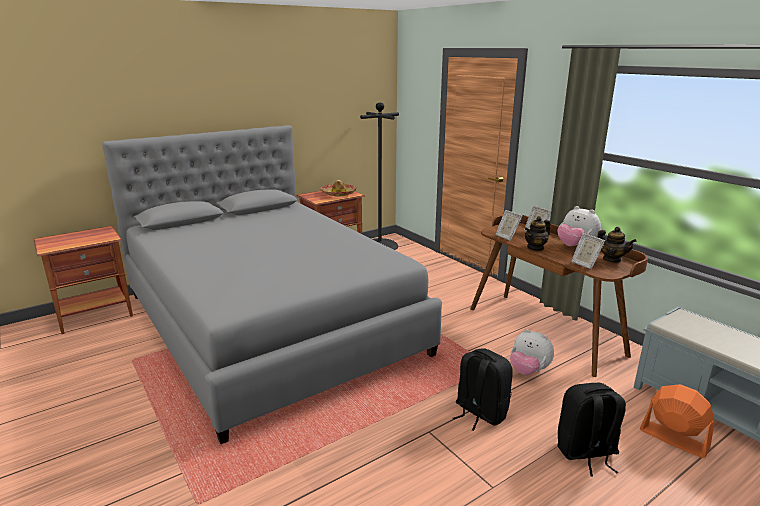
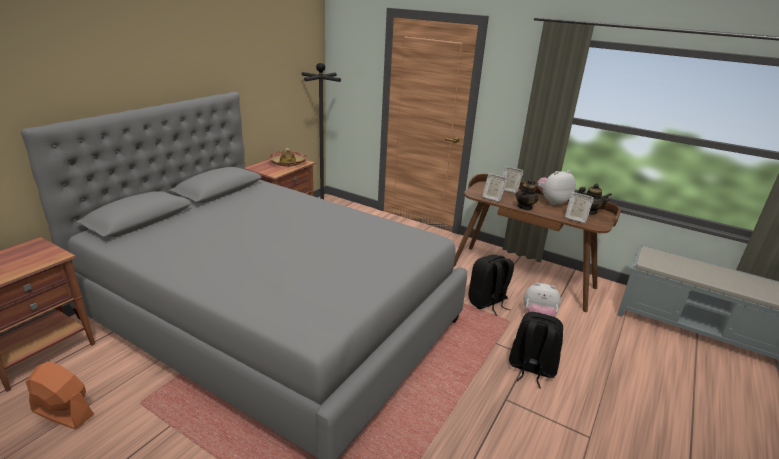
camera: 25 degrees left, 5 degrees up
plush toy [557,206,601,246] -> plush toy turned 135 degrees clockwise [537,170,576,205]
black backpack [557,383,626,477] -> black backpack moved to [468,255,514,316]
orange fan [640,384,715,458] -> orange fan moved to [26,362,94,429]

